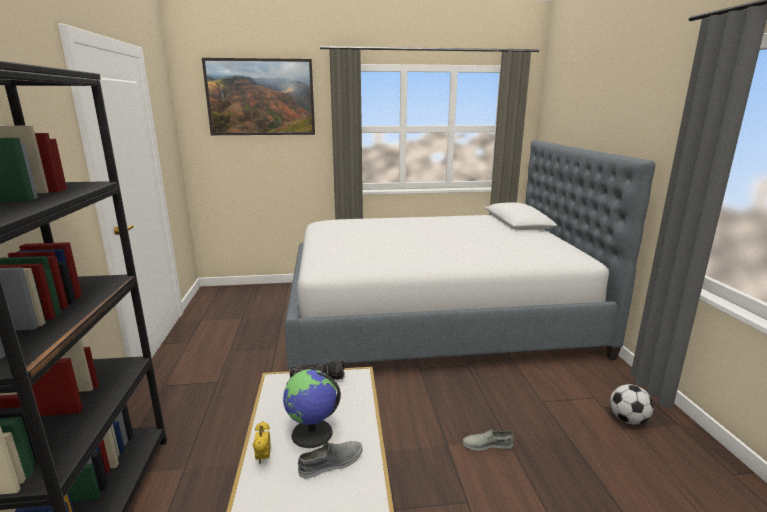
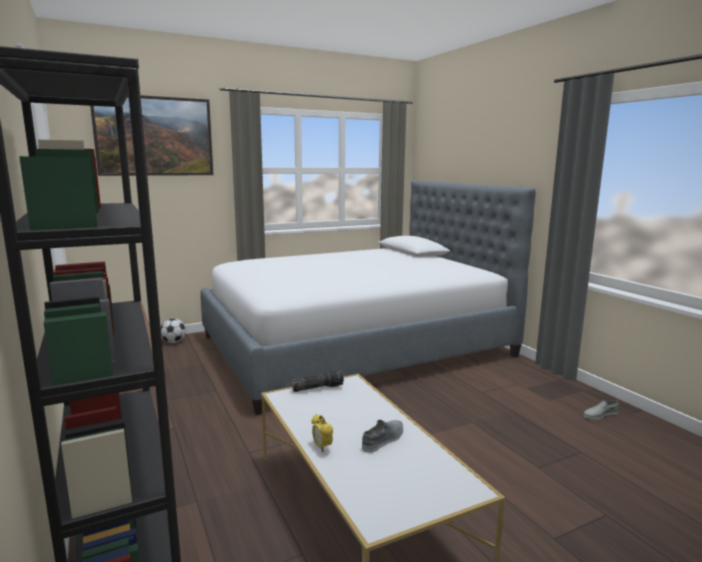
camera: 20 degrees left, 5 degrees down
globe [283,369,341,448] -> none
grey shoe [463,429,514,451] -> grey shoe moved to [584,400,619,420]
football [610,384,654,424] -> football moved to [161,318,186,343]

